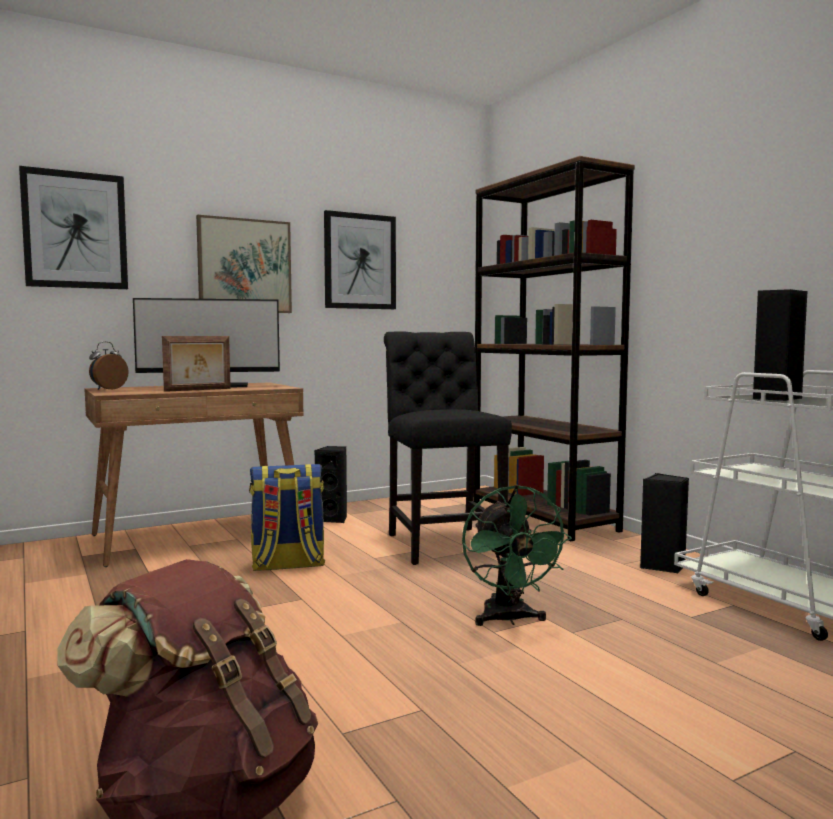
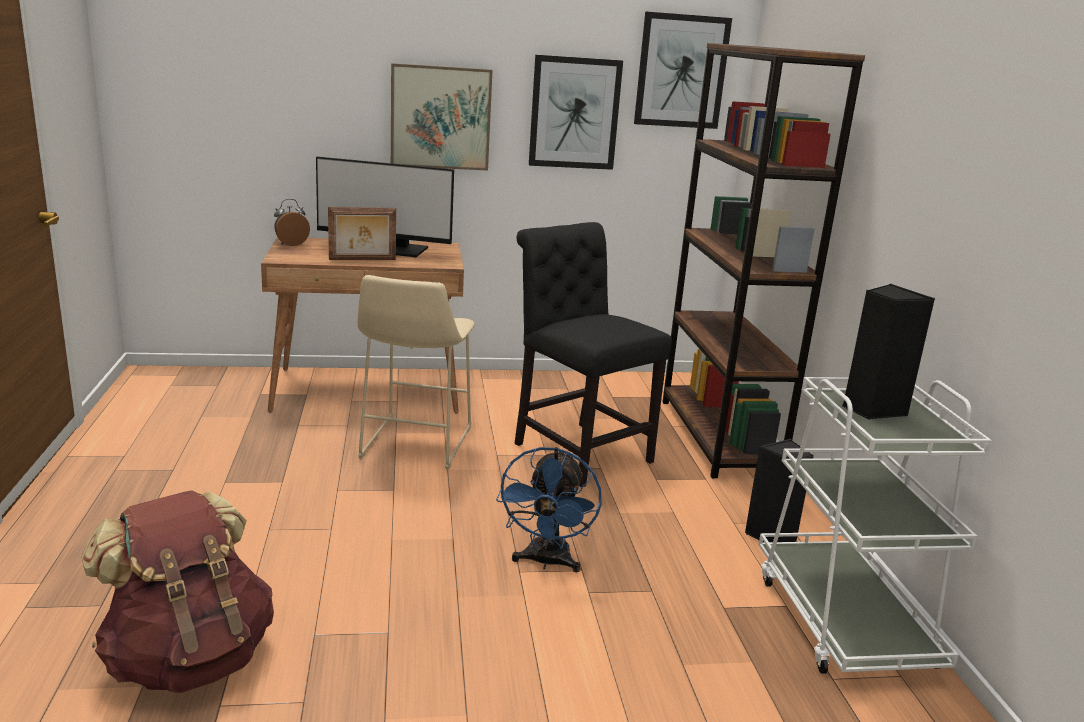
camera: 20 degrees right, 15 degrees up
picture [19,166,128,289] -> picture moved to [634,12,732,129]
backpack [249,464,325,571] -> beige stool [358,275,475,470]
black speaker [315,446,347,523] -> none
black chair [384,331,512,565] -> black chair turned 45 degrees counterclockwise [514,222,672,487]
green fan [462,485,572,626] -> blue fan [496,447,601,572]

